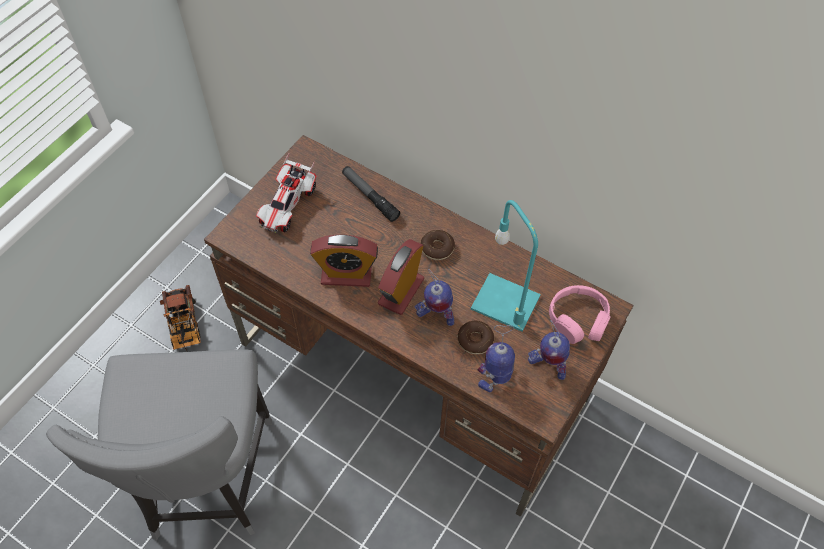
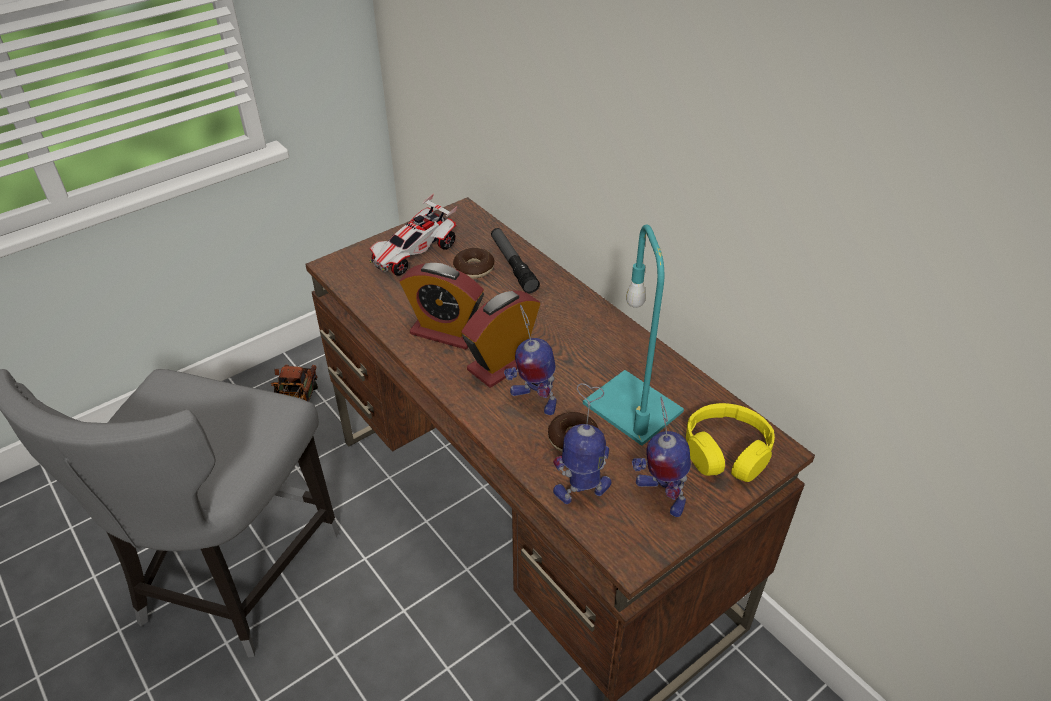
camera: 20 degrees right, 15 degrees down
donut [421,230,455,260] -> donut moved to [453,248,494,278]
pink headphones [549,285,610,344] -> yellow headphones [686,403,775,482]

